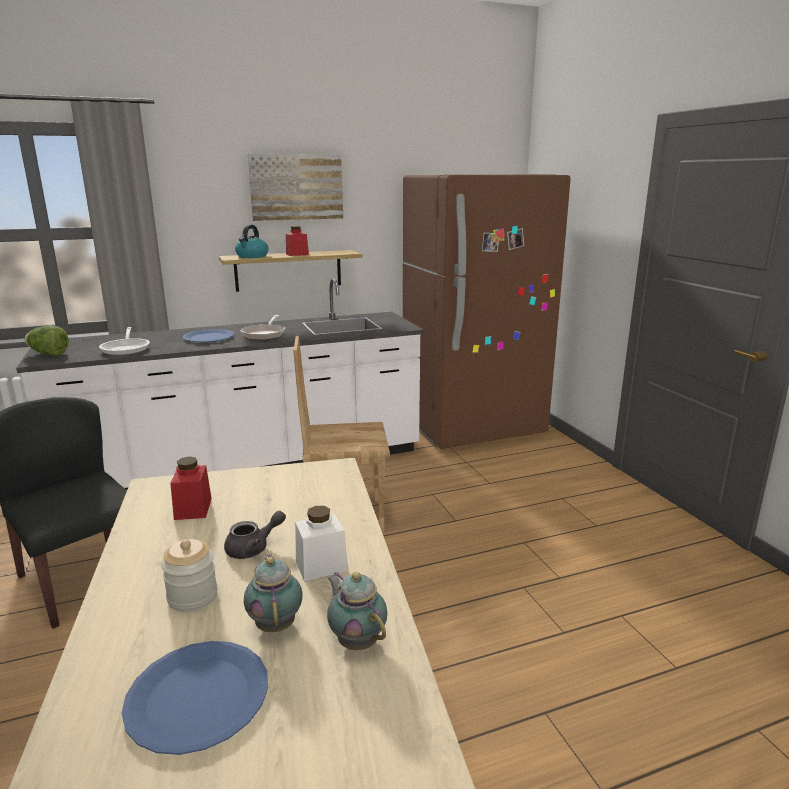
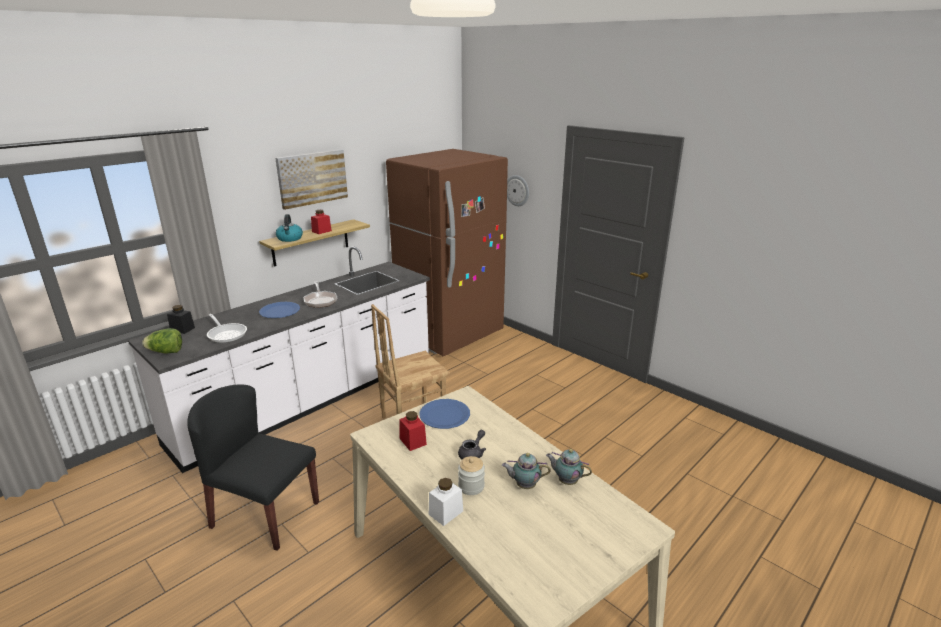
camera: 25 degrees left, 5 degrees up
blue plate [122,641,268,755] -> blue plate moved to [419,399,470,429]
teapot [244,554,303,632] -> teapot turned 45 degrees counterclockwise [502,453,551,489]
white jar [295,506,348,581] -> white jar moved to [429,478,463,526]
none -> black jar [167,305,195,334]
none -> wall clock [507,175,529,206]

